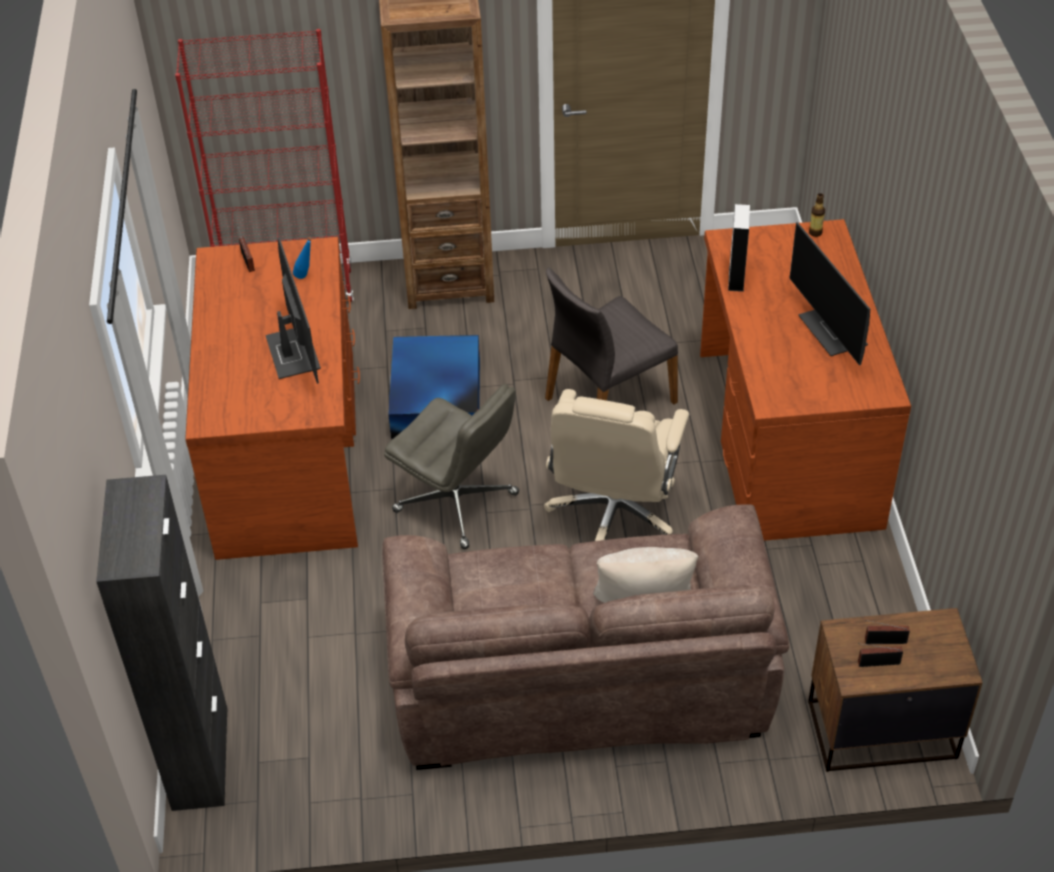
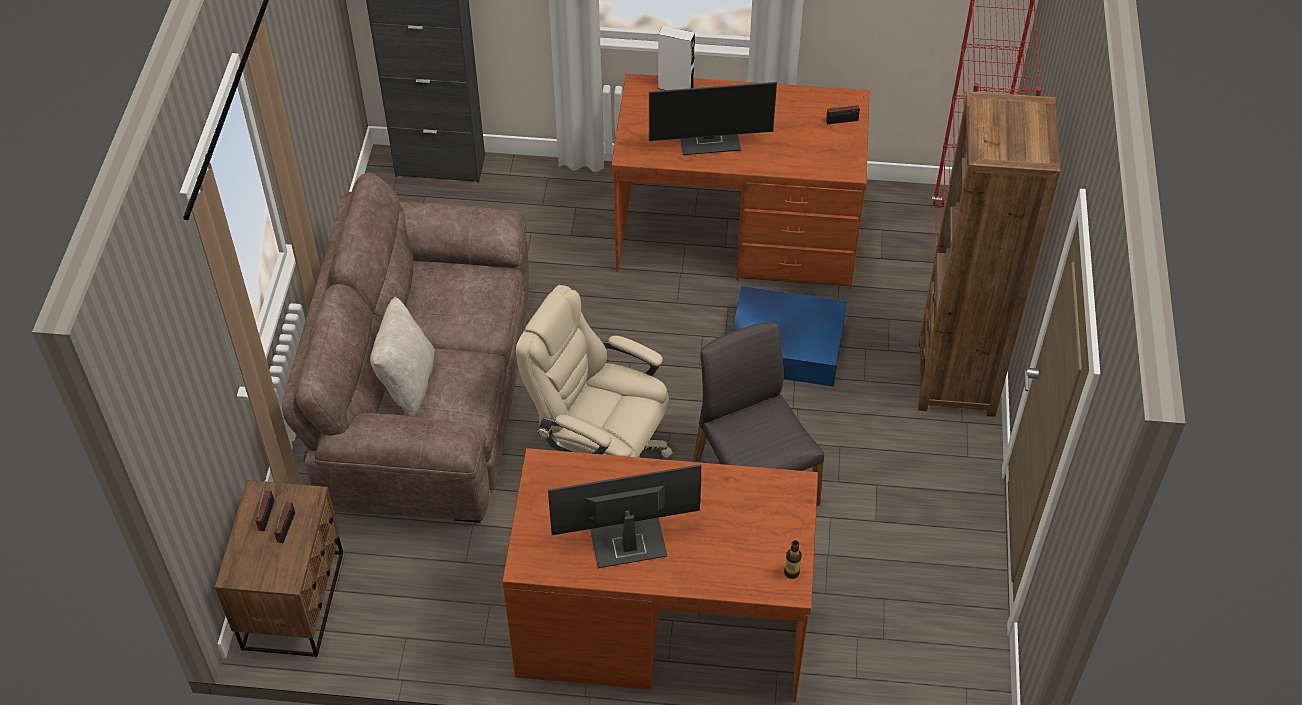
camera: 100 degrees right, 5 degrees up
blue bottle [293,237,312,279] -> none
grey office chair [384,384,519,549] -> none
white speaker [728,204,750,292] -> white speaker moved to [657,26,695,90]

